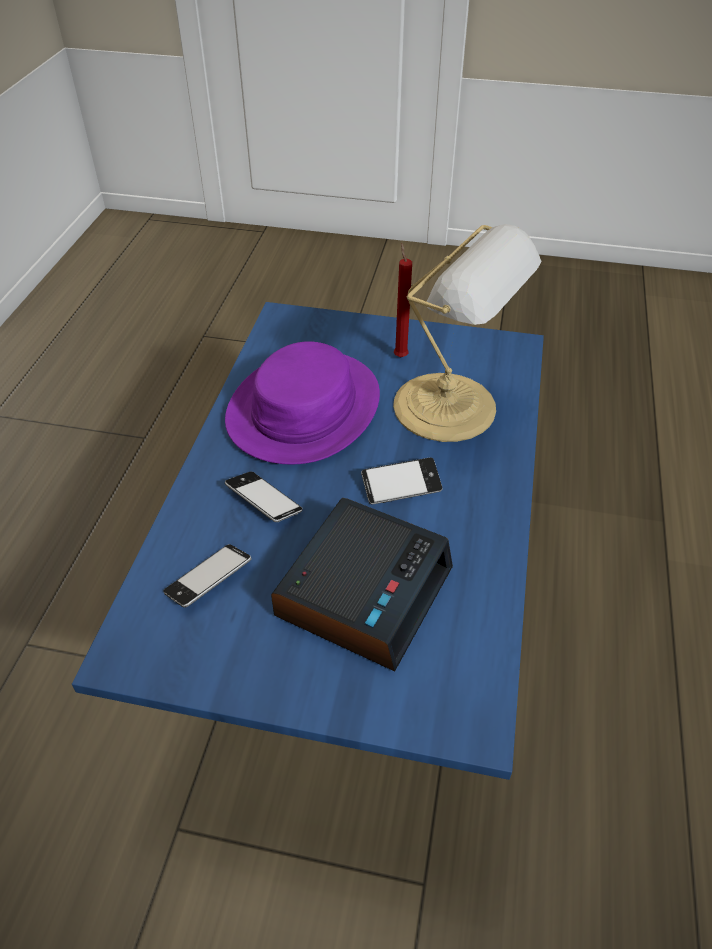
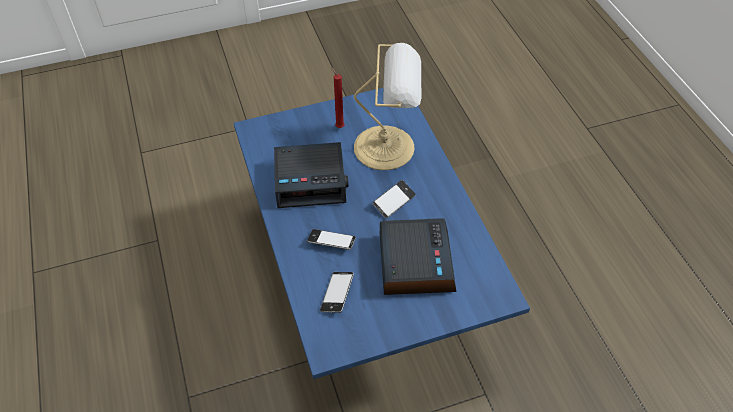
camera: 30 degrees left, 5 degrees up
purple hat [225,341,380,465] -> alarm clock [274,142,349,208]

